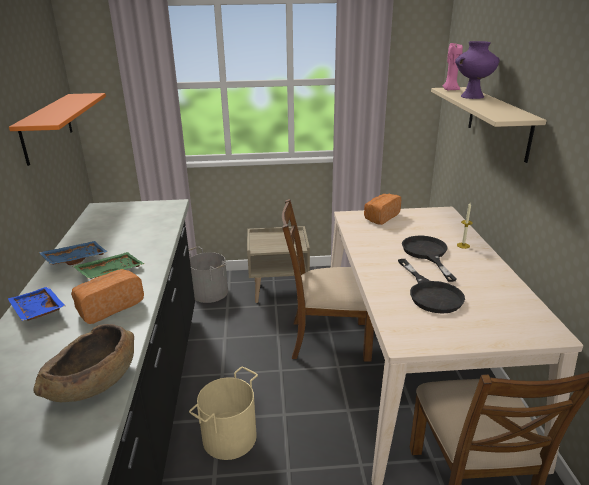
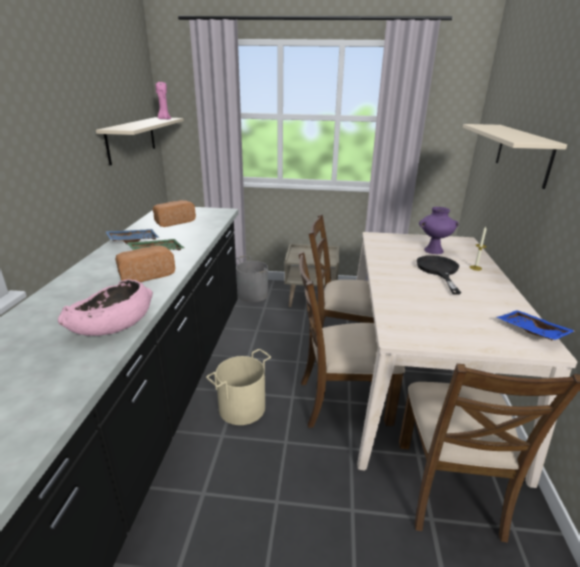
camera: 10 degrees right, 0 degrees up
blue tray [8,287,66,321] -> blue tray moved to [497,310,575,340]
orange shelf [9,93,106,166] -> beige shelf [96,117,184,165]
brown bowl [33,324,134,402] -> pink bowl [58,279,153,336]
bread [364,194,401,225] -> bread moved to [152,200,196,227]
black frying pan [398,259,465,314] -> none
pink candle [443,43,463,90] -> pink candle moved to [155,81,171,119]
purple vase [455,41,500,99] -> purple vase moved to [419,207,459,254]
none -> brown chair [298,251,405,428]

